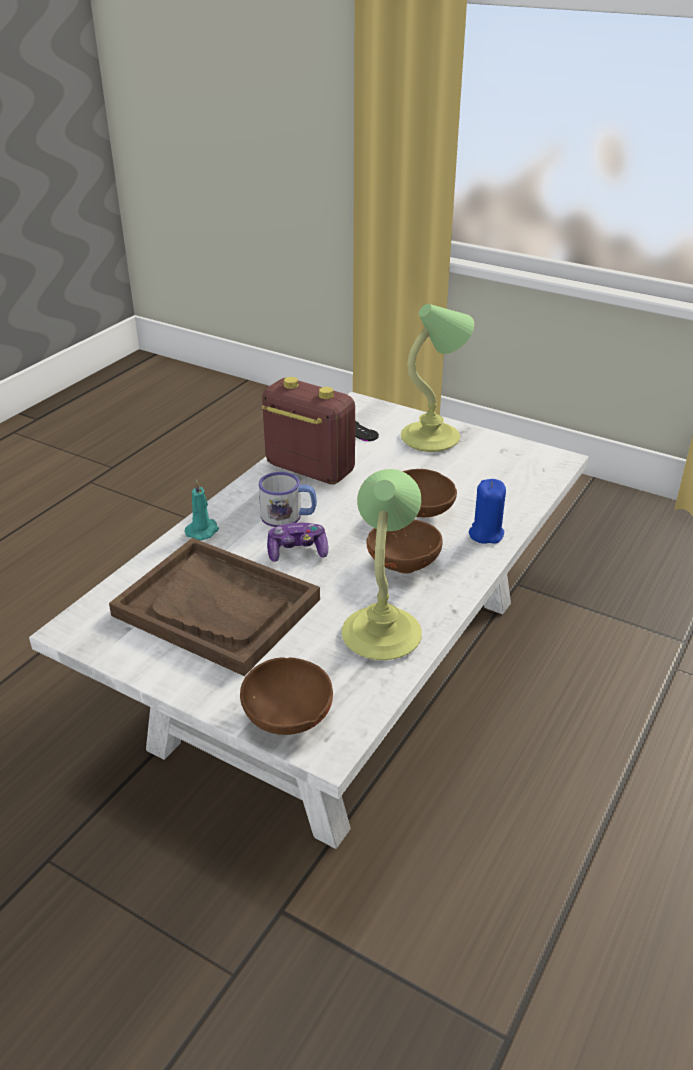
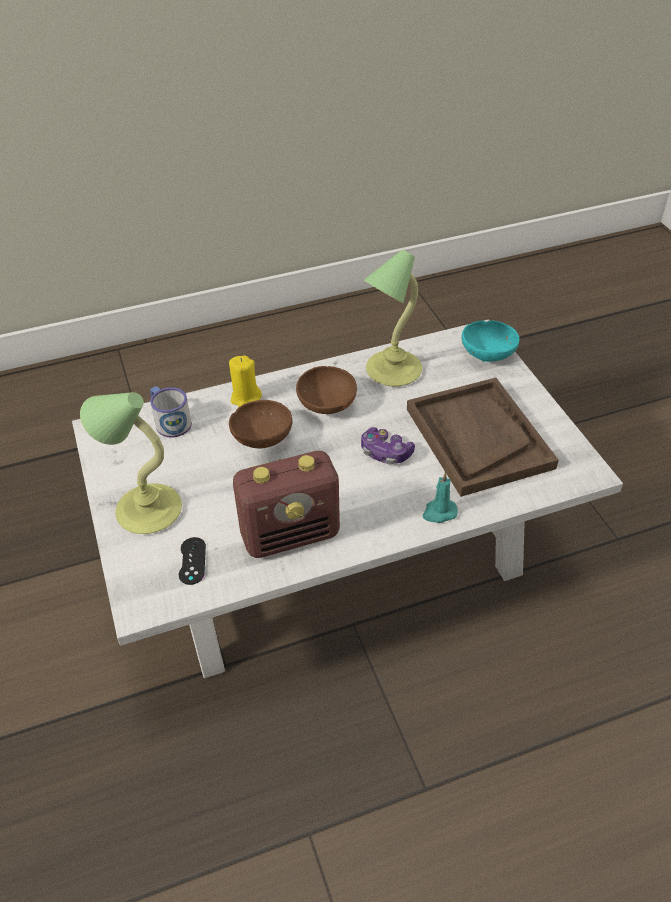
camera: 140 degrees left, 10 degrees up
brown bowl [240,657,333,735] -> turquoise bowl [462,320,520,362]
mug [259,472,317,527] -> mug moved to [150,386,192,437]
radio [262,377,355,484] -> radio turned 90 degrees counterclockwise [233,451,340,558]
blue candle [469,479,506,544] -> yellow candle [229,355,262,407]

